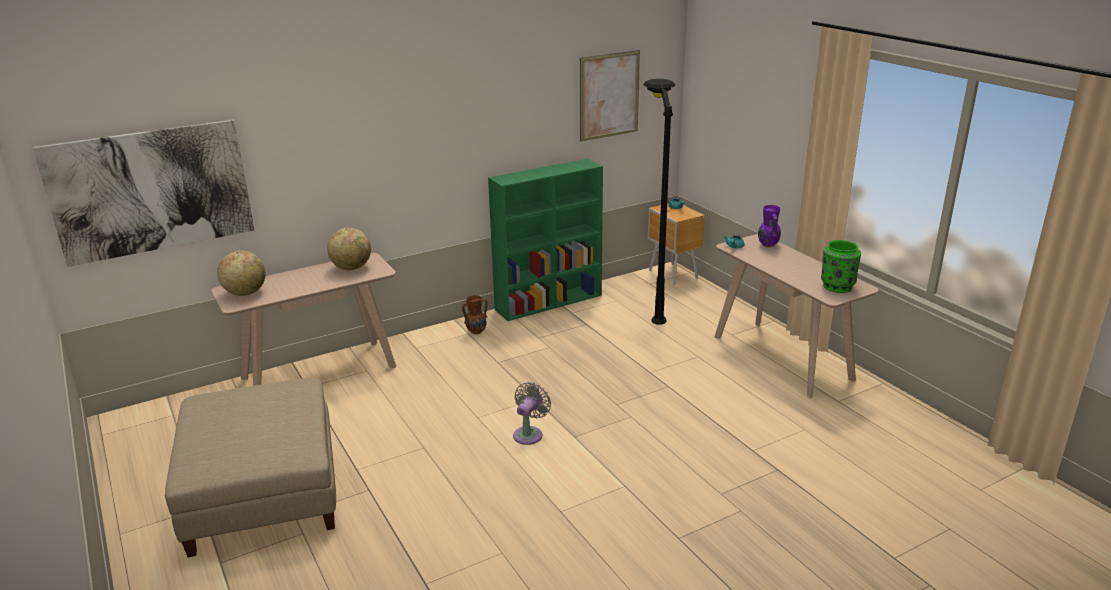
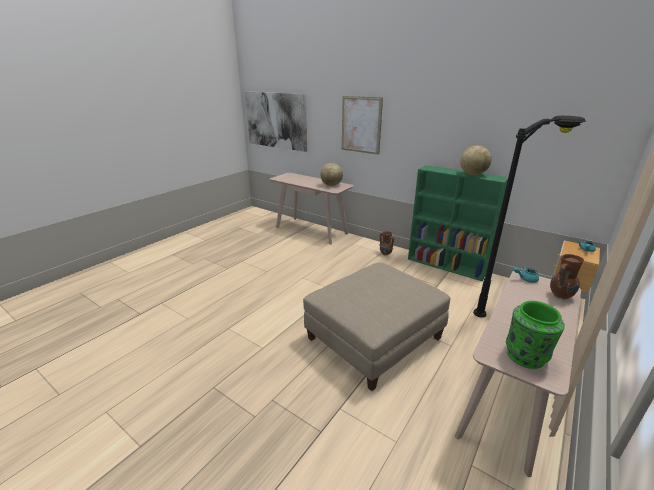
camera: 65 degrees right, 0 degrees up
beige ottoman [165,378,336,557] -> beige ottoman moved to [303,262,451,391]
globe [217,250,266,296] -> globe moved to [460,145,492,175]
grey fan [513,382,551,445] -> none
picture [580,50,640,141] -> picture moved to [342,96,383,155]
purple vase [758,205,781,247] -> brown vase [550,254,584,300]

